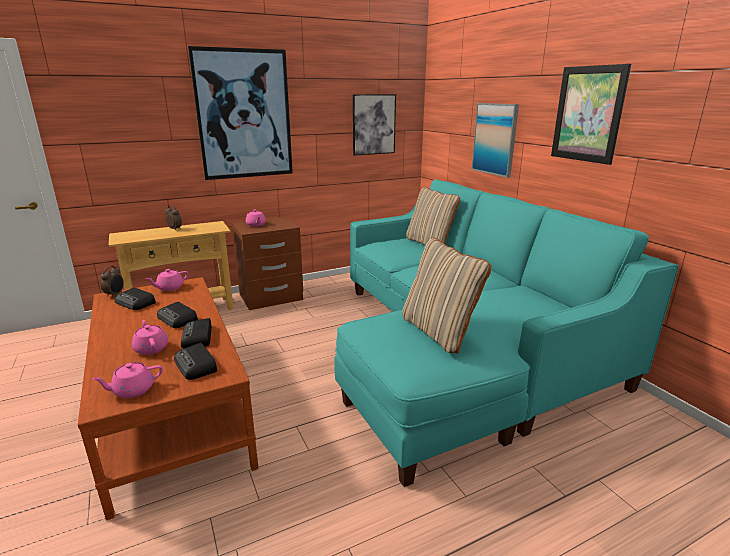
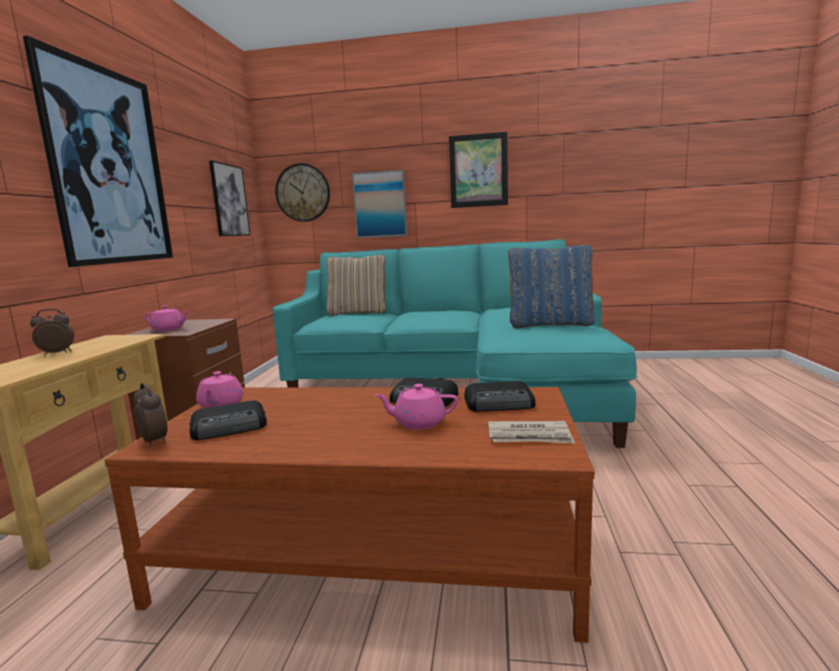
camera: 55 degrees left, 10 degrees down
pink teapot [92,362,163,398] -> newspaper [488,421,575,444]
radio [157,302,198,328] -> none
beige pillow [402,238,491,354] -> blue pillow [508,245,595,328]
none -> wall clock [275,163,330,222]

